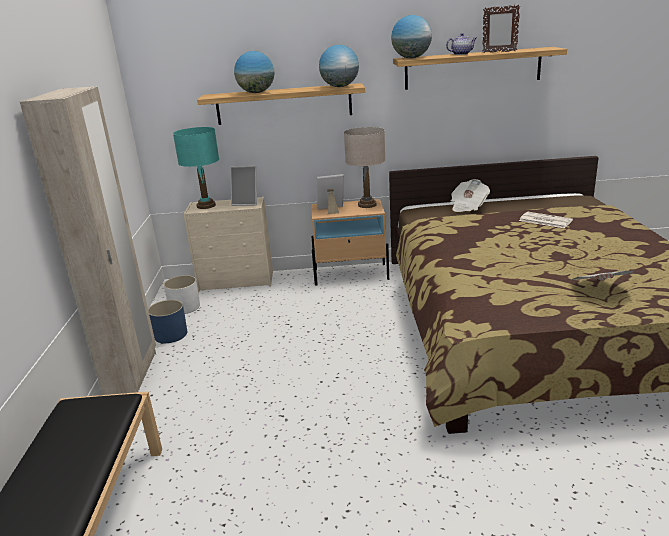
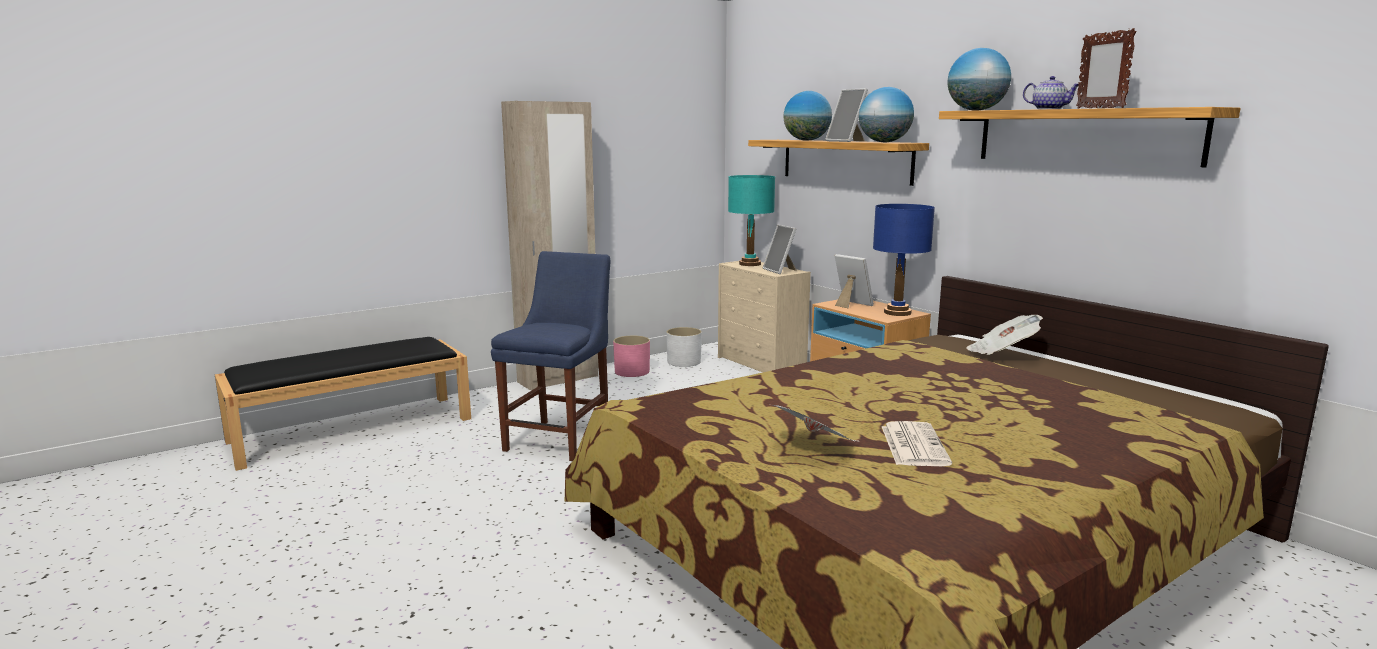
camera: 55 degrees right, 10 degrees down
blue planter [148,300,187,343] -> pink planter [613,336,650,377]
beige table lamp [344,127,385,208] -> blue table lamp [873,204,935,316]
newspaper [519,212,573,228] -> newspaper moved to [882,421,952,466]
none -> blue chair [491,251,610,461]
none -> picture frame [825,88,868,142]

